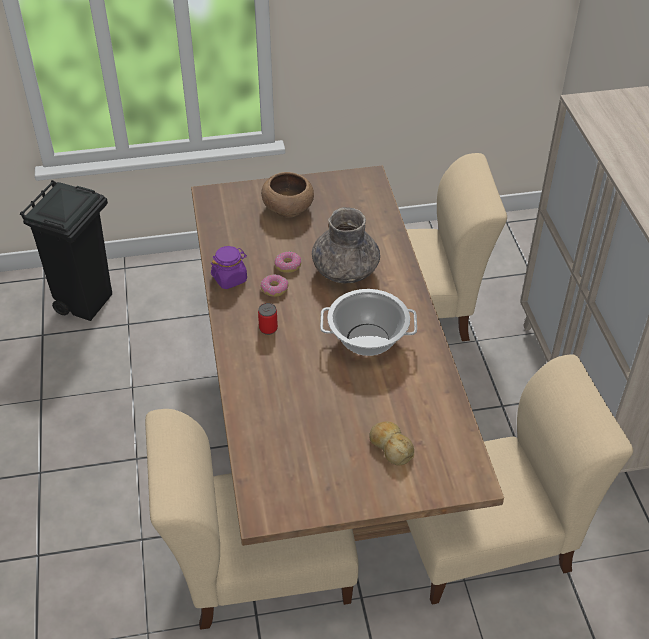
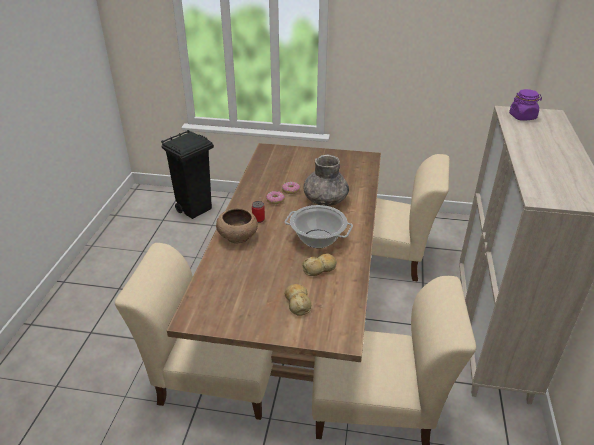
camera: 20 degrees right, 10 degrees down
purple jar [211,246,247,289] -> purple jar moved to [509,89,542,121]
brown bowl [261,172,314,218] -> brown bowl moved to [216,208,258,243]
none -> bread [302,253,337,276]

